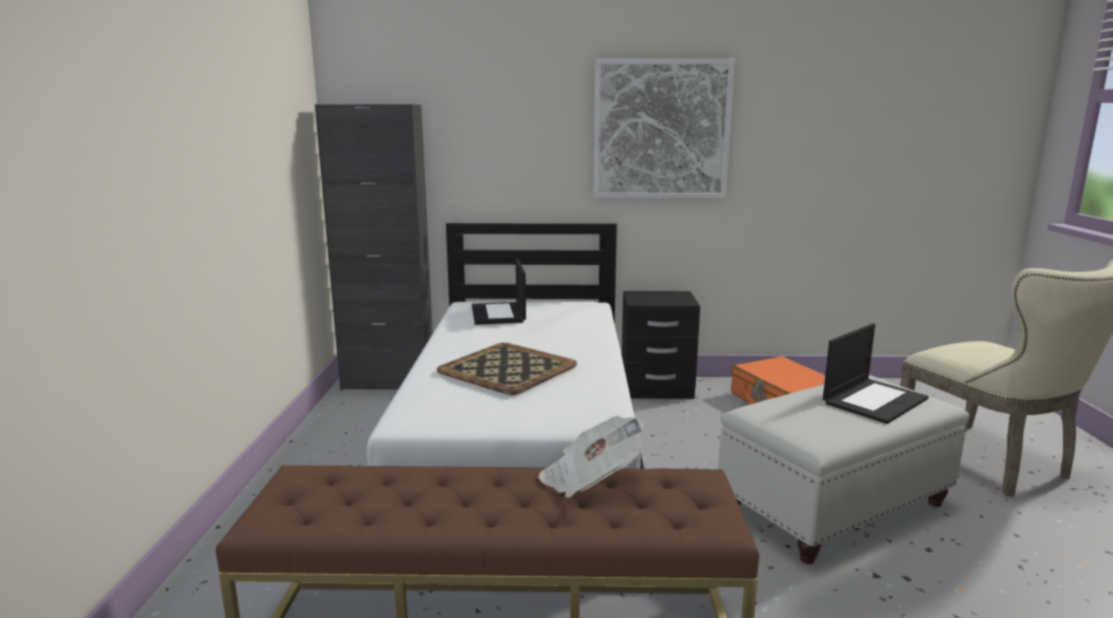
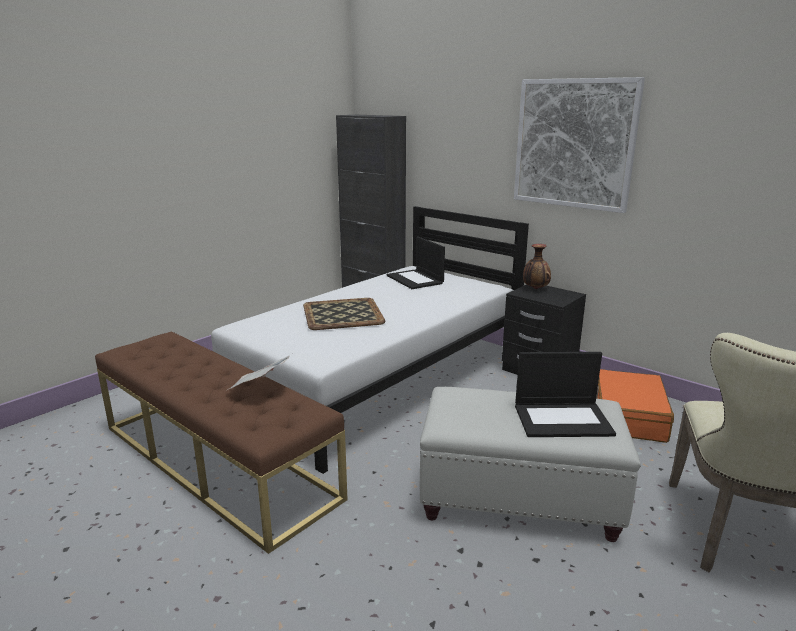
camera: 40 degrees right, 5 degrees up
laptop [472,259,526,325] -> laptop turned 60 degrees counterclockwise [387,237,445,289]
none -> vase [523,244,551,289]

